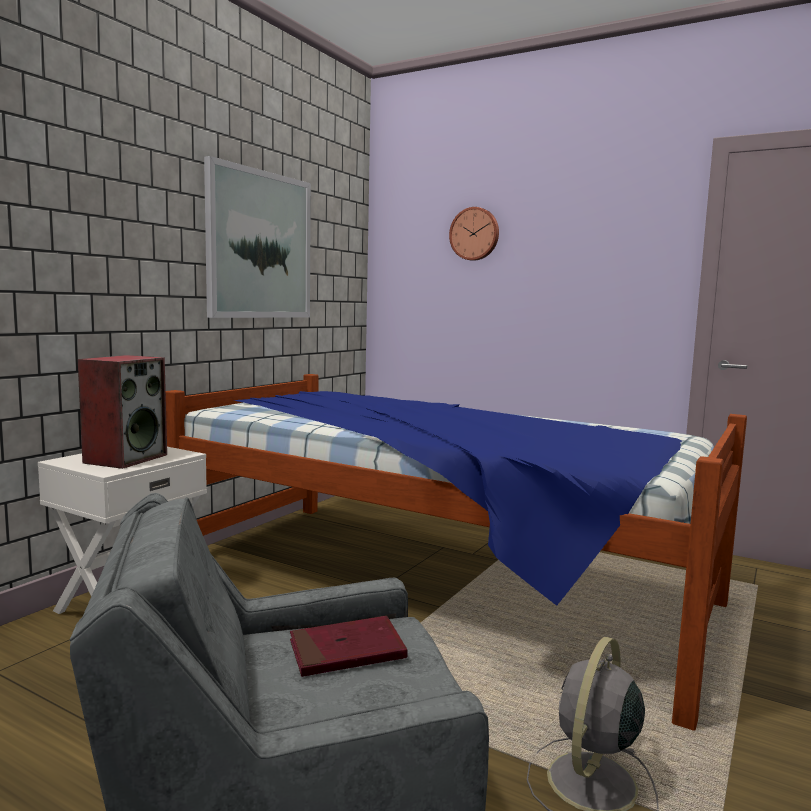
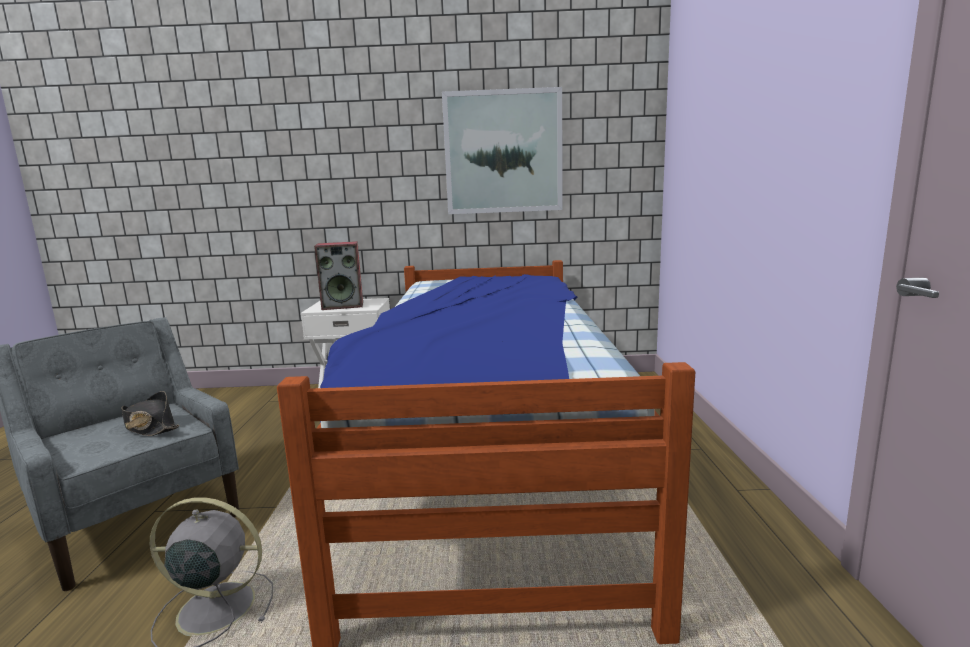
camera: 60 degrees right, 5 degrees up
red book [290,616,407,677] -> black hat [121,391,179,436]
wall clock [449,207,499,261] -> none

